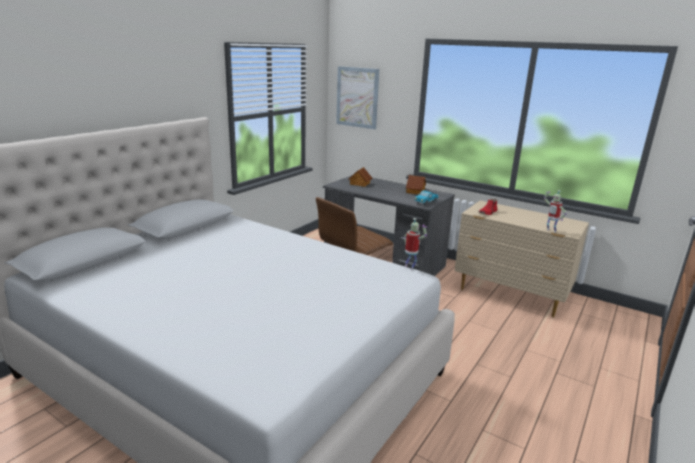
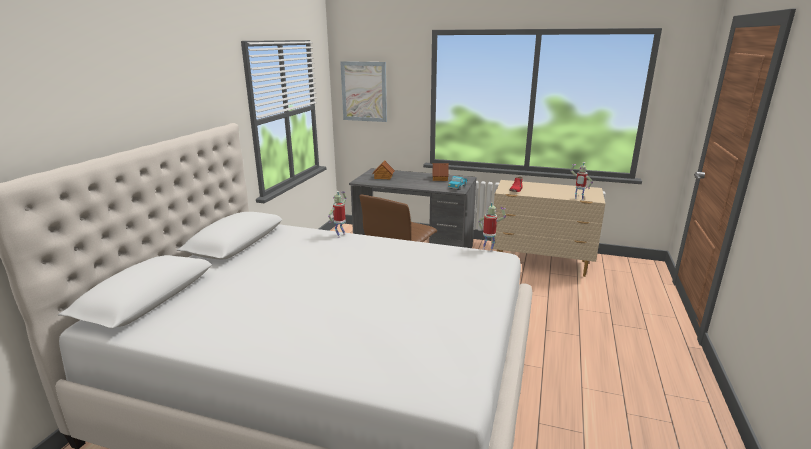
camera: 15 degrees left, 0 degrees up
none -> toy robot [328,191,347,238]

